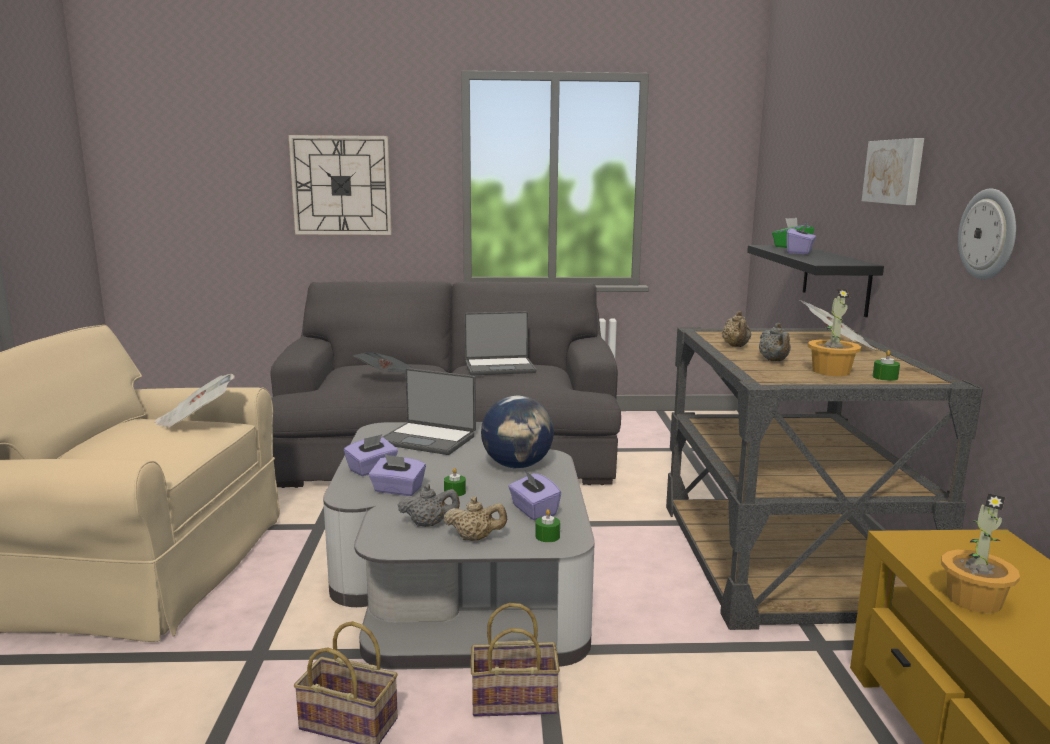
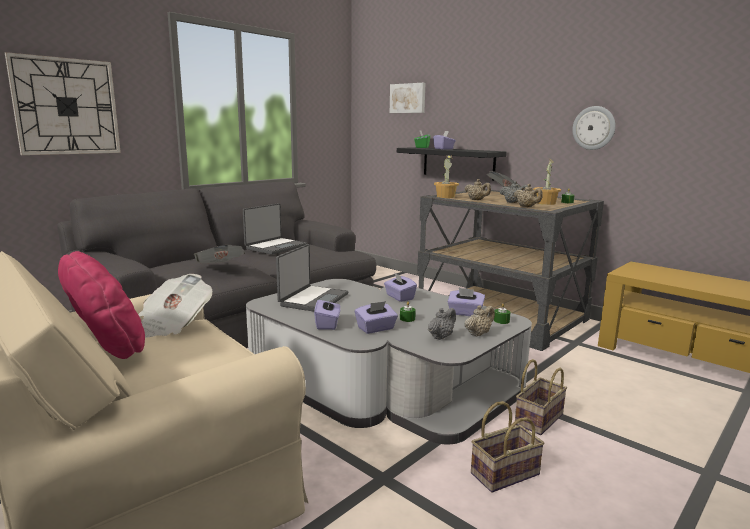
camera: 45 degrees left, 0 degrees up
laptop [383,368,476,455] -> laptop turned 45 degrees counterclockwise [276,244,349,312]
globe [481,396,554,469] -> purple tissue box [384,272,417,302]
picture [862,138,924,205] -> picture moved to [390,83,425,113]
potted plant [941,493,1020,613] -> potted plant moved to [434,155,459,198]
none -> pink pillow [58,251,145,359]
none -> beige teapot [514,184,543,207]

